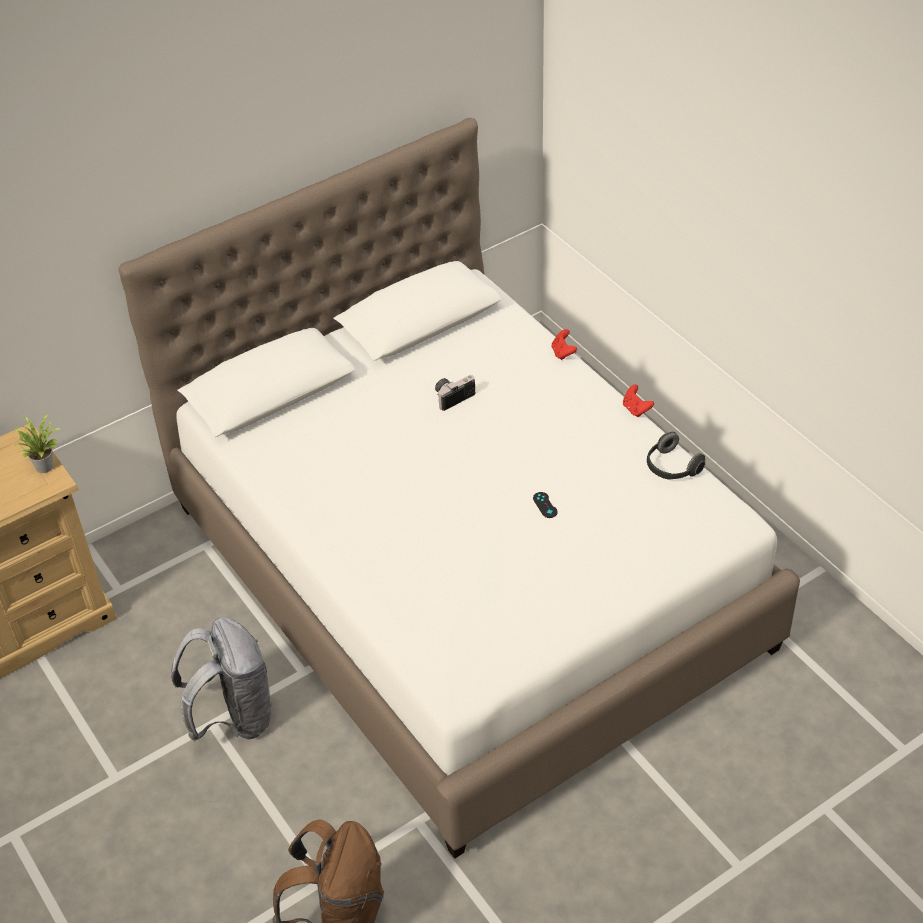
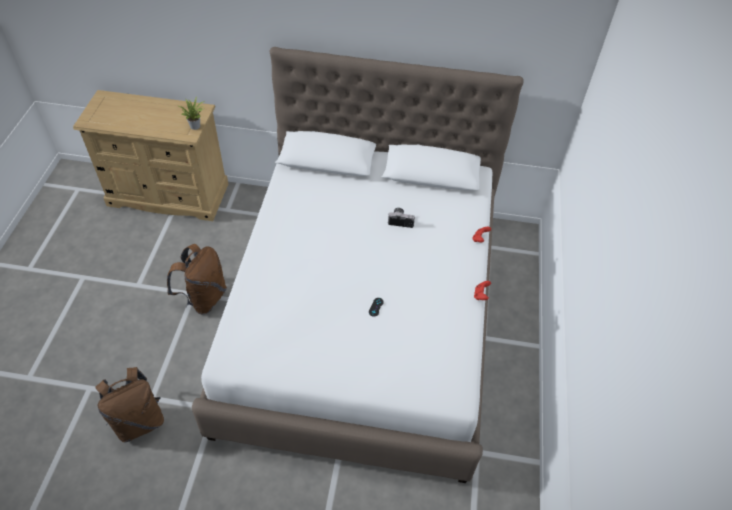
camera: 40 degrees right, 5 degrees up
grey backpack [171,617,273,741] -> brown backpack [167,244,227,314]
headphones [647,432,706,480] -> none

